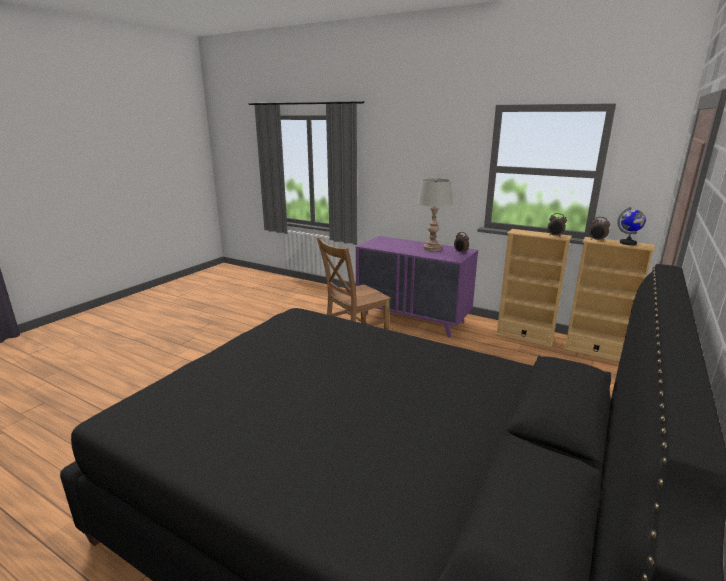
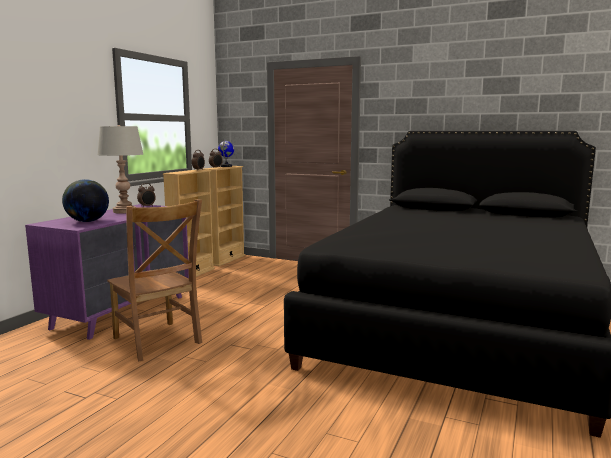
camera: 95 degrees left, 10 degrees down
none -> globe [62,179,109,222]

